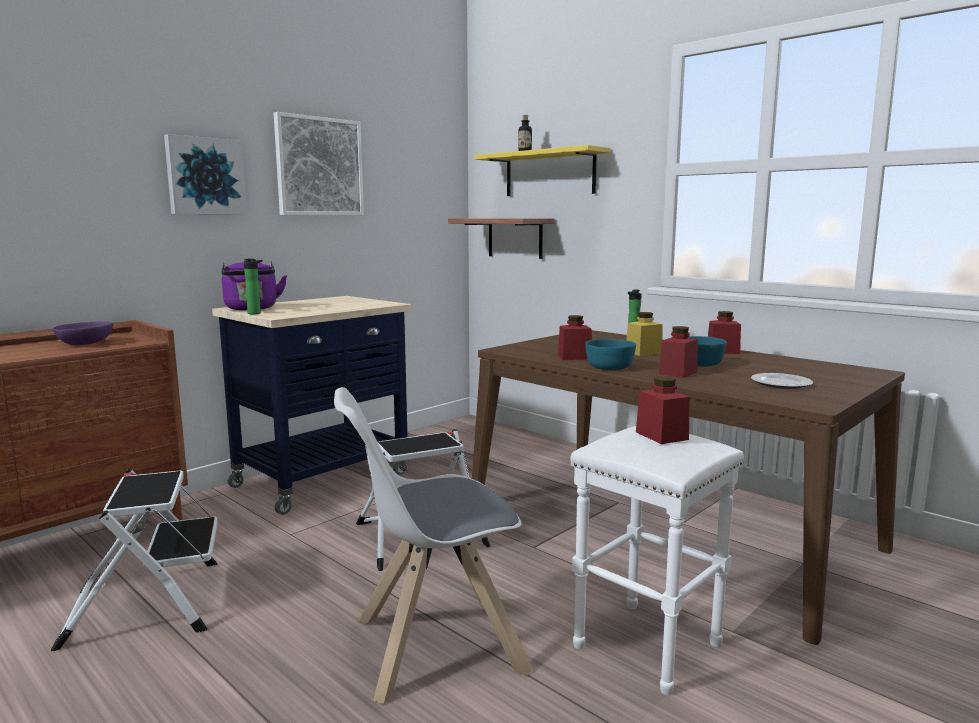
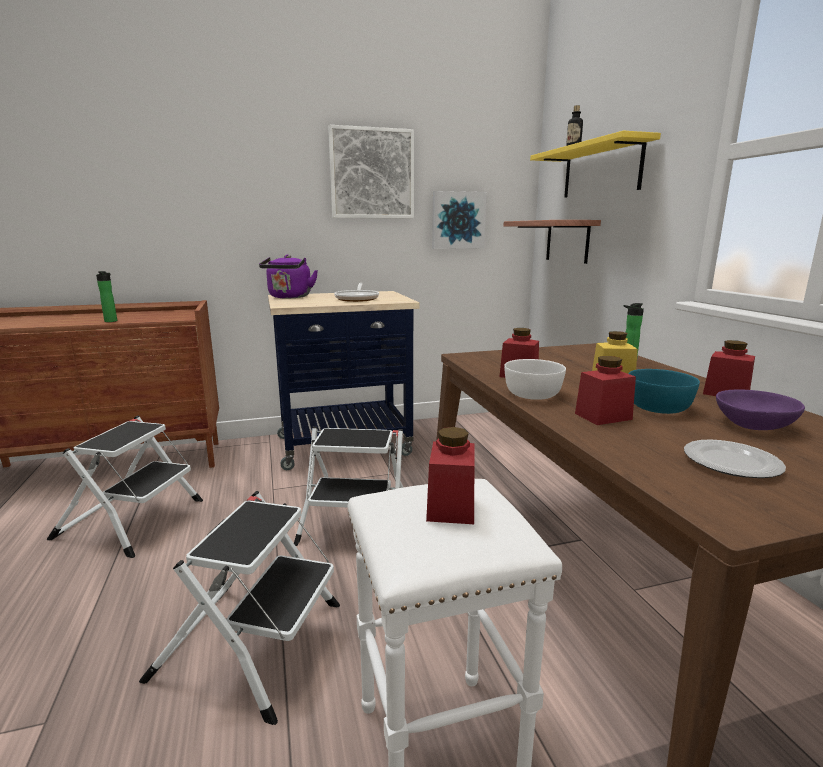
camera: 30 degrees right, 5 degrees up
purple bowl [53,321,113,345] -> purple bowl moved to [716,390,805,430]
picture [164,134,247,214] -> picture moved to [432,191,487,249]
bottle [244,259,263,314] -> bottle moved to [96,271,117,322]
chair [334,387,533,704] -> step ladder [139,491,340,725]
turquoise bowl [585,339,636,370] -> white bowl [504,359,566,400]
none -> frying pan [334,283,379,302]

